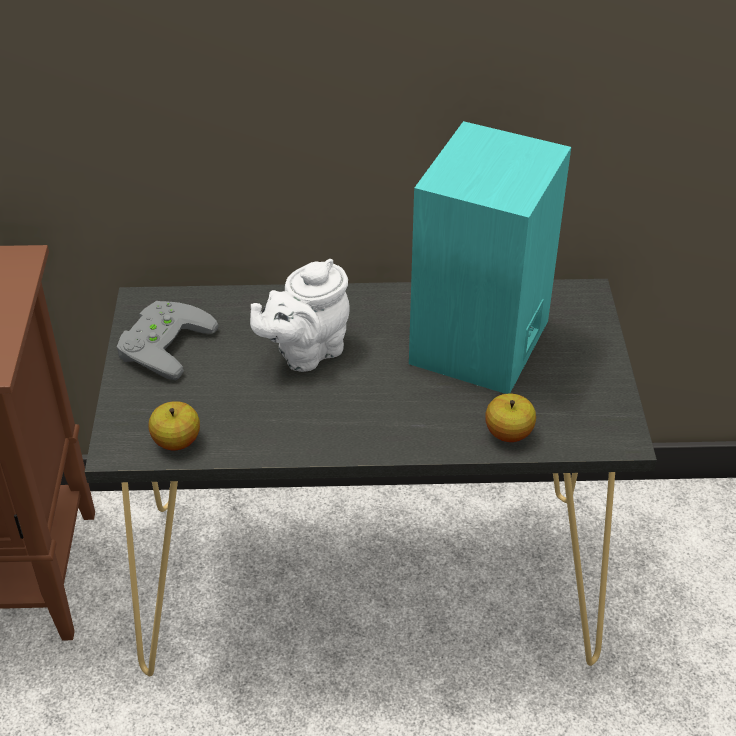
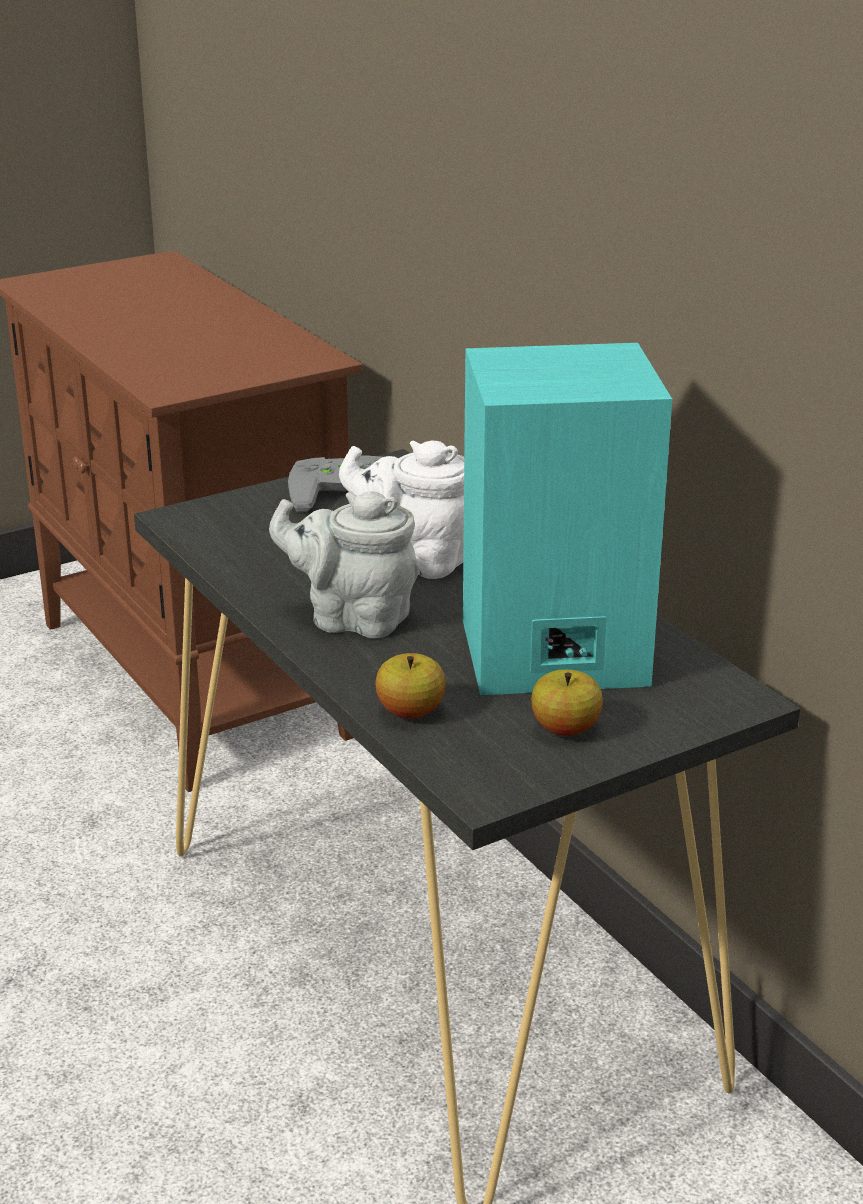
camera: 60 degrees right, 15 degrees down
apple [148,401,200,450] -> apple moved to [531,669,603,736]
none -> grey teapot [269,491,420,638]

